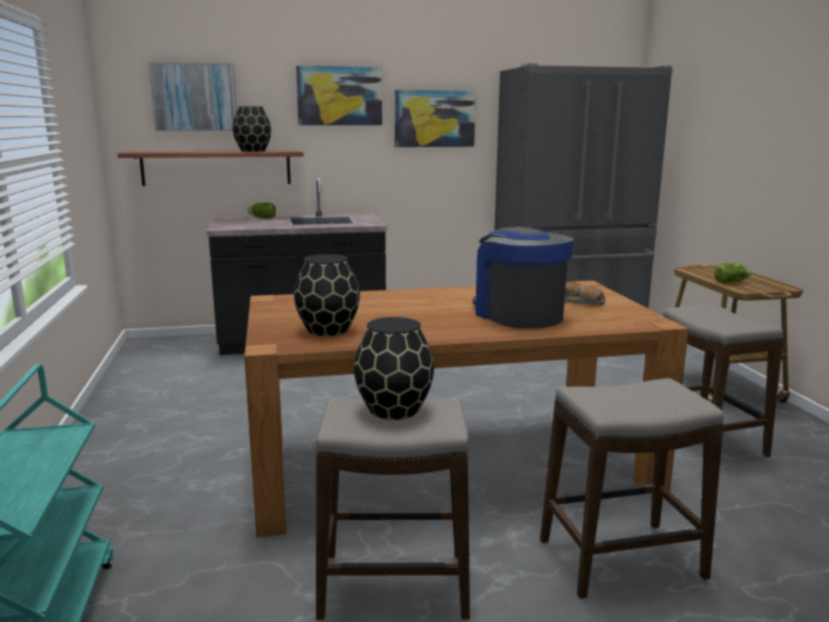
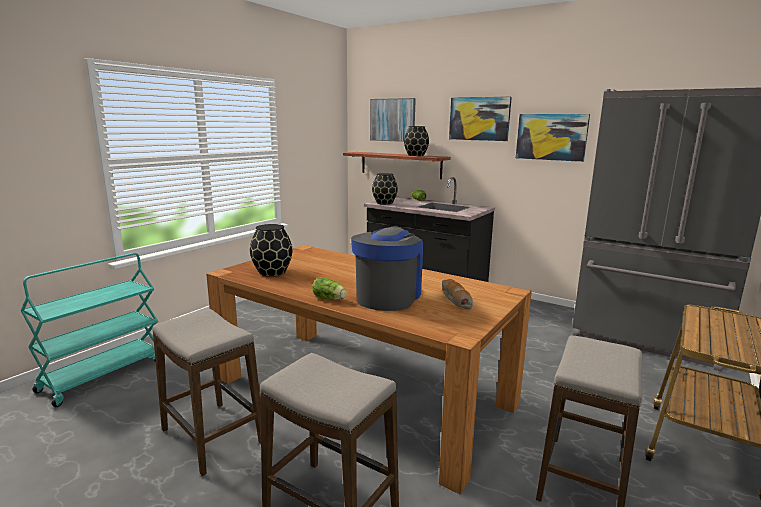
camera: 45 degrees right, 0 degrees up
black vase [354,317,434,420] -> black vase moved to [372,173,398,204]
lettuce [714,263,752,283] -> lettuce moved to [312,277,347,300]

